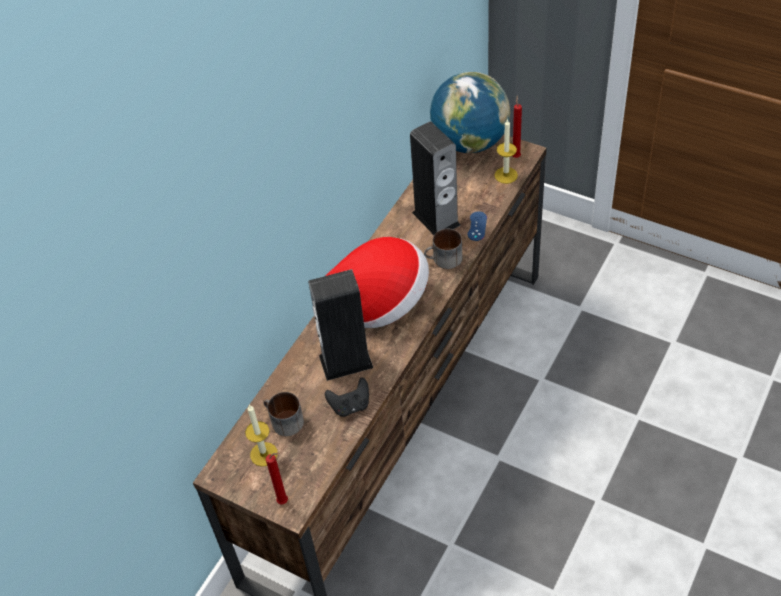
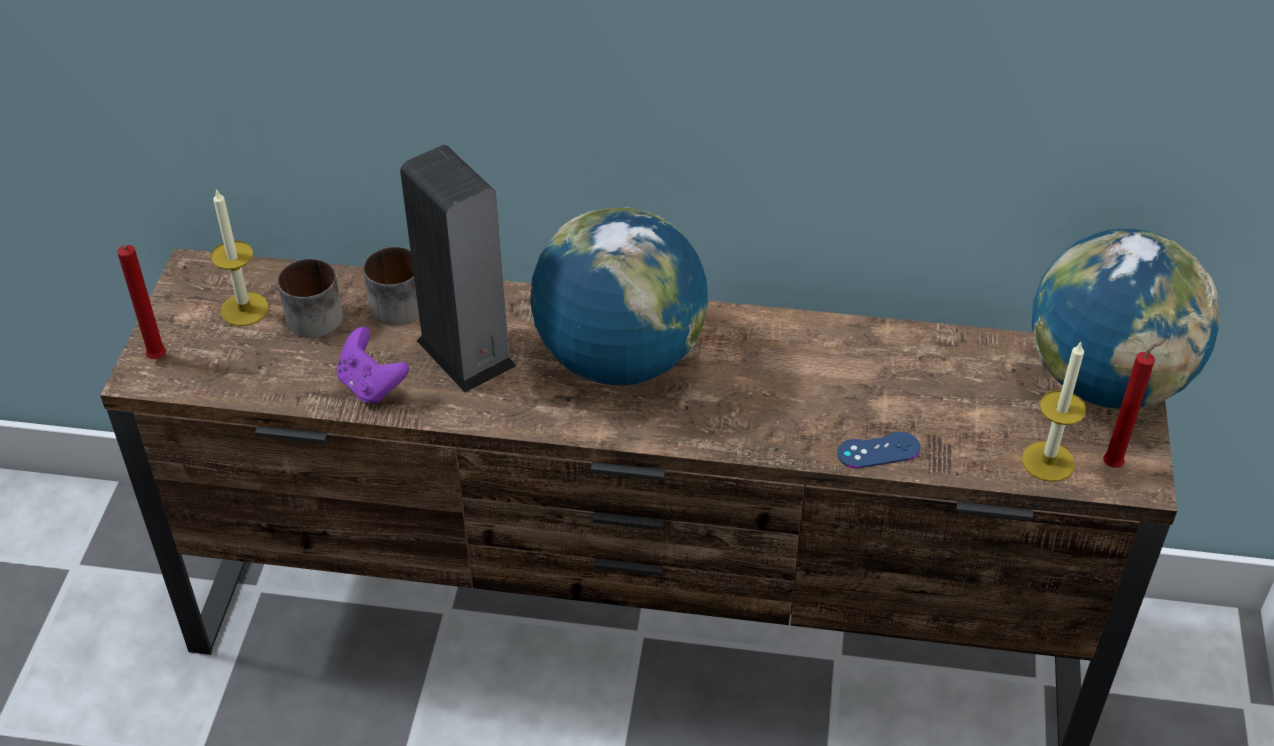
camera: 65 degrees right, 5 degrees down
black game controller [325,378,369,417] -> purple game controller [337,327,409,404]
hat [326,237,429,328] -> globe [530,207,708,385]
speaker [410,121,461,235] -> none
mug [424,229,462,269] -> mug moved to [363,247,419,326]

